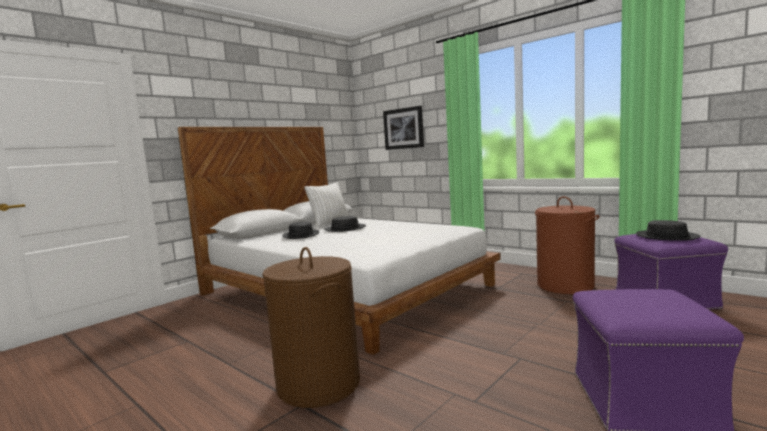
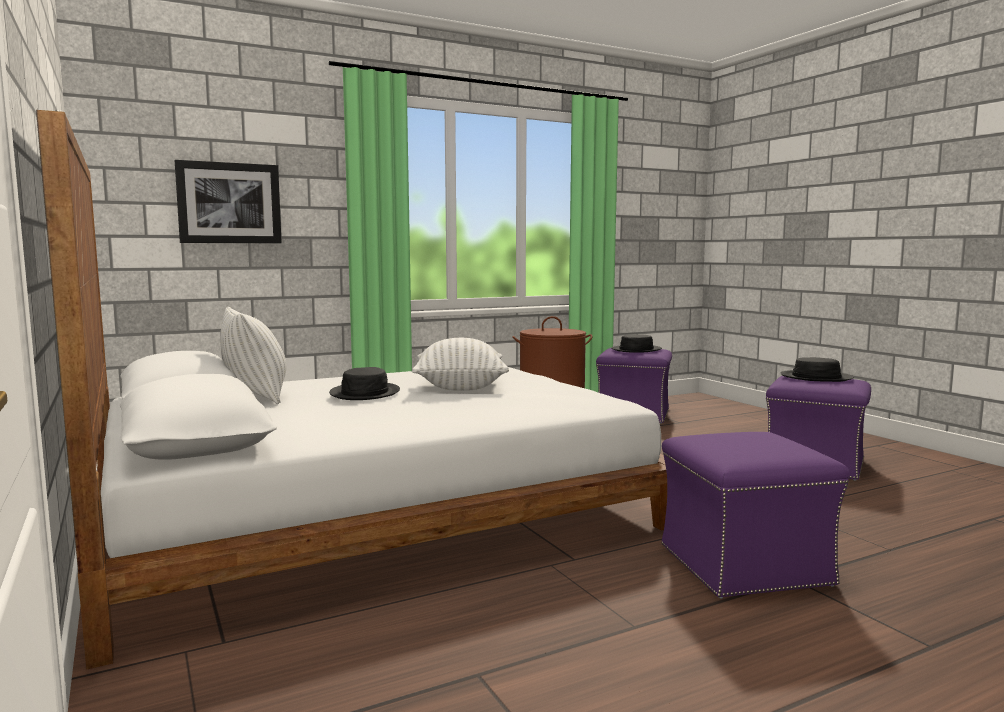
camera: 70 degrees left, 0 degrees up
brown laundry basket [262,247,360,408] -> purple ottoman [662,432,850,598]
black hat [282,222,319,239] -> black hat moved to [780,357,854,382]
none -> white pillow [412,338,509,391]

